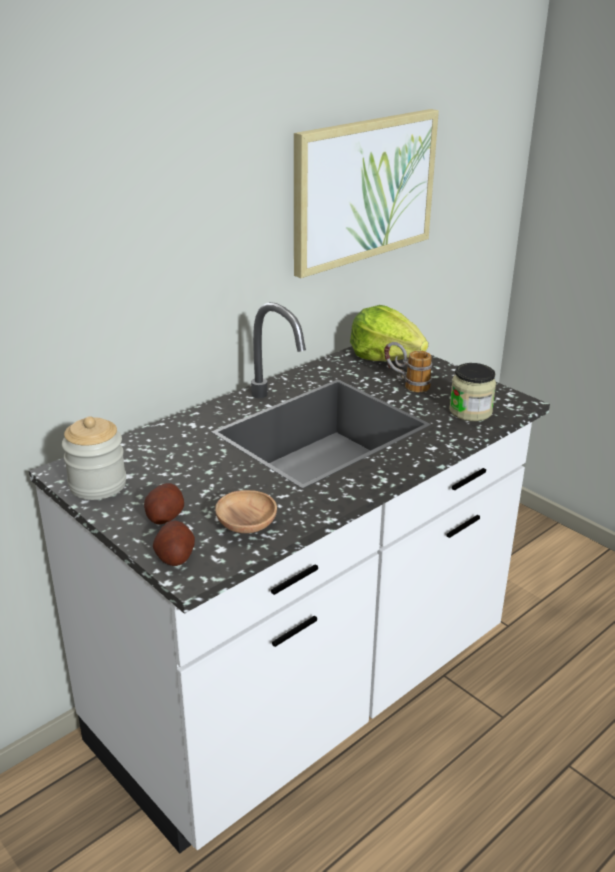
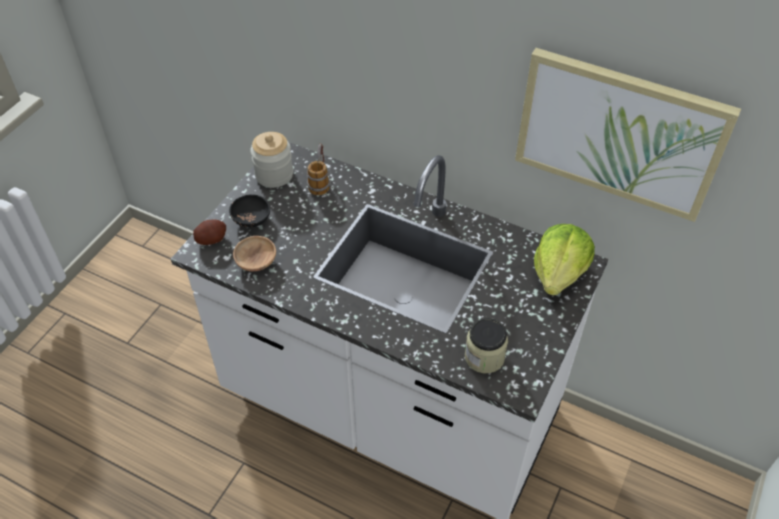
camera: 70 degrees right, 20 degrees up
potato [144,483,184,524] -> black bowl [229,194,270,227]
mug [384,342,432,392] -> mug moved to [307,144,330,195]

